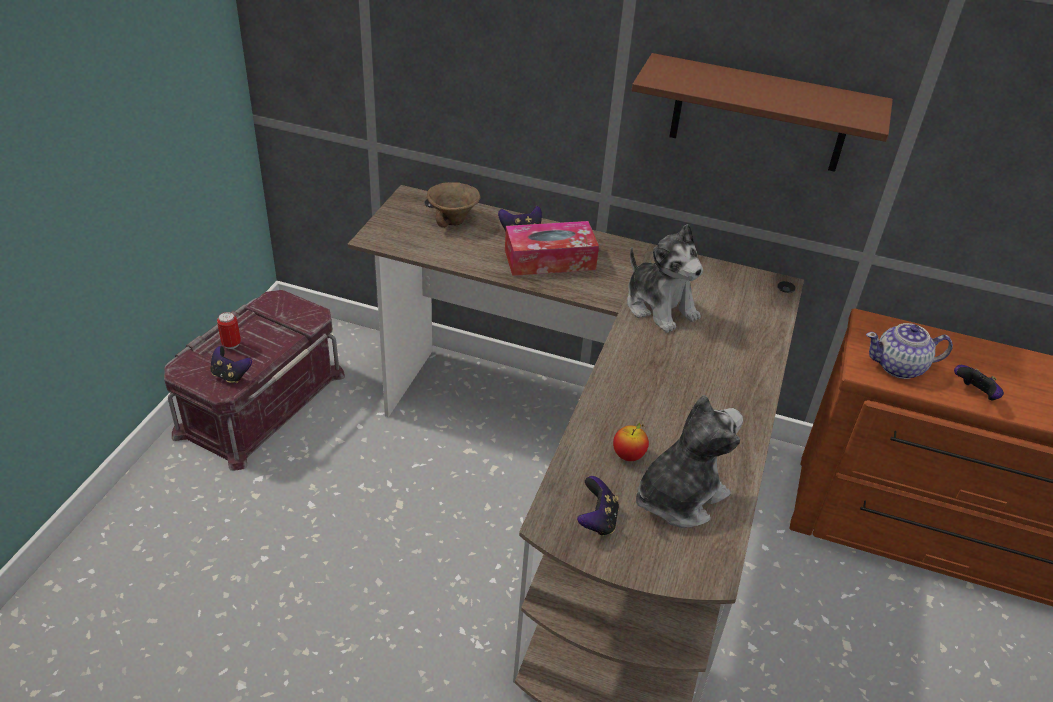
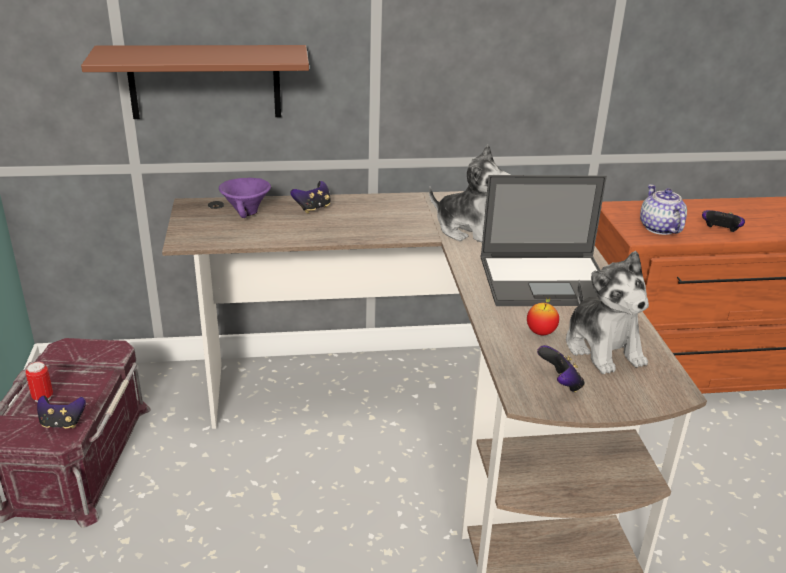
camera: 25 degrees left, 10 degrees down
brown bowl [427,182,481,228] -> purple bowl [219,178,271,218]
tissue box [505,221,599,276] -> none
brown shelf [632,53,893,172] -> brown shelf moved to [81,45,309,119]
plush toy [636,395,743,528] -> plush toy turned 135 degrees clockwise [566,251,649,374]
teapot [866,323,953,379] -> teapot turned 105 degrees clockwise [640,184,687,235]
none -> laptop [480,175,607,306]

